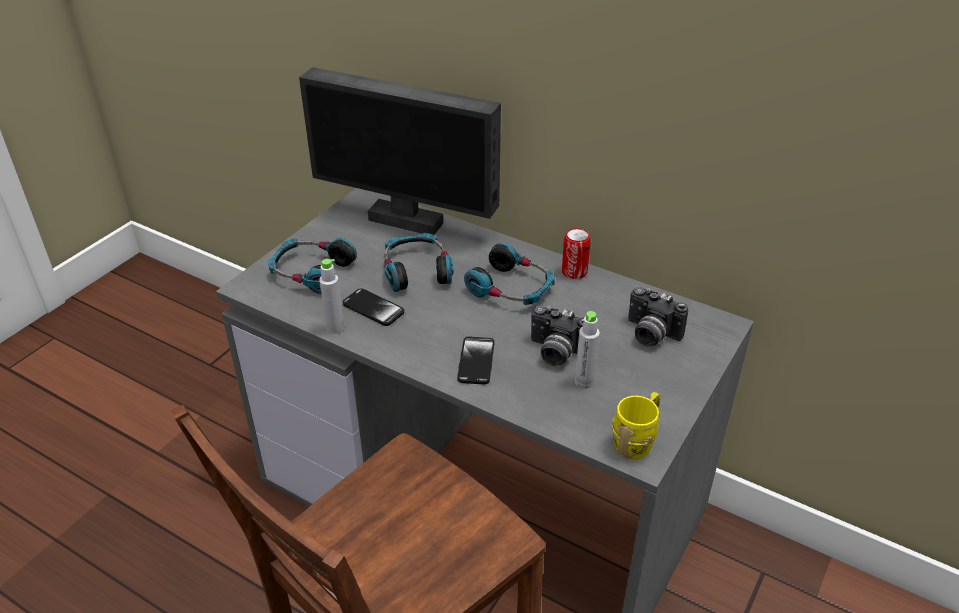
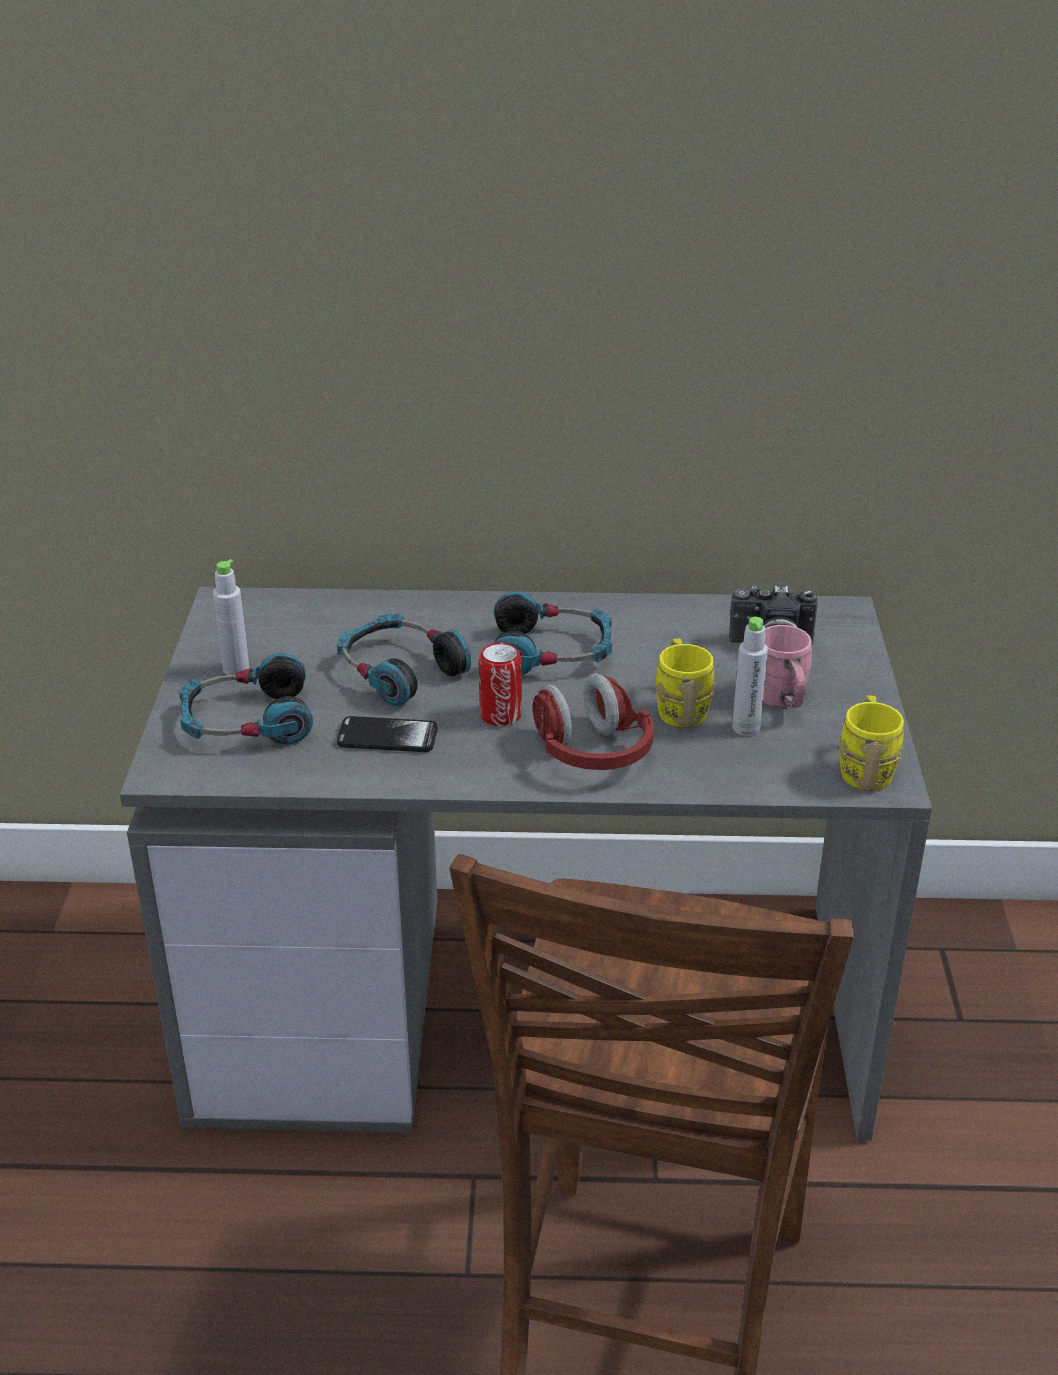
camera: 30 degrees left, 5 degrees down
monitor [299,67,501,235] -> none
grey bottle [319,259,344,334] -> grey bottle moved to [213,559,249,675]
phone [457,336,494,385] -> red headphones [533,673,654,770]
camera [531,306,584,366] -> yellow mug [656,639,716,728]
can [562,228,591,279] -> can moved to [479,642,522,726]
none -> pink mug [763,625,812,708]

